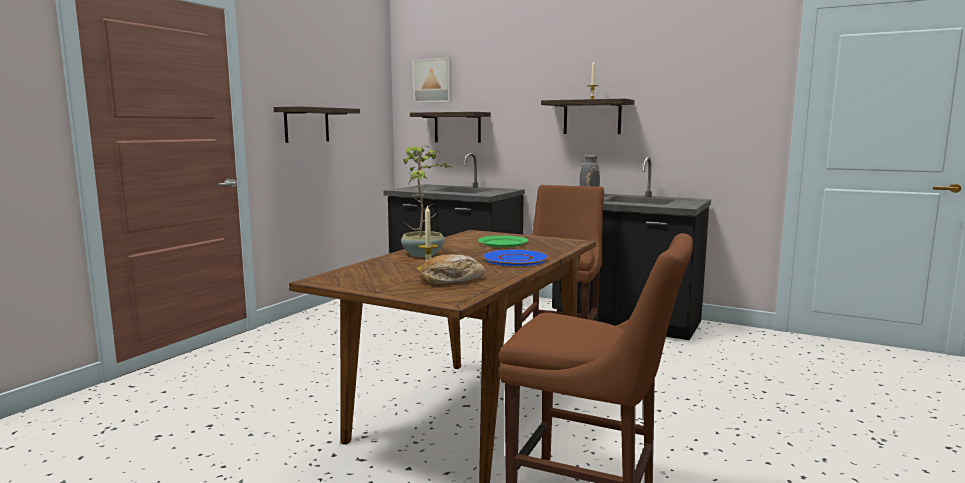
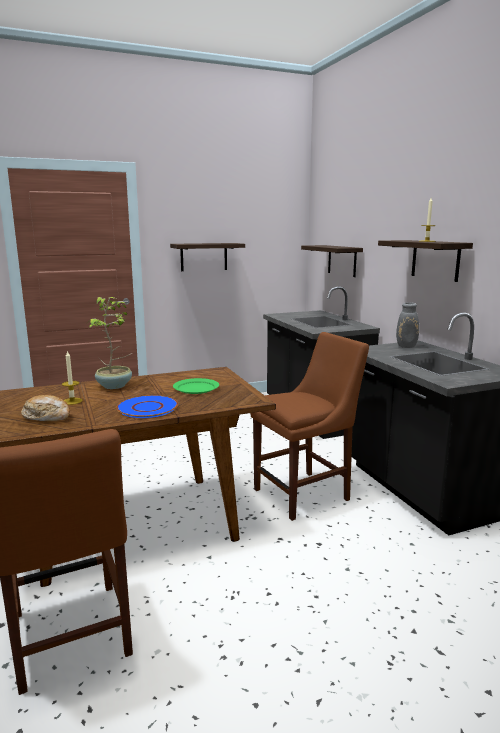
camera: 40 degrees right, 5 degrees up
picture [413,57,452,103] -> none

